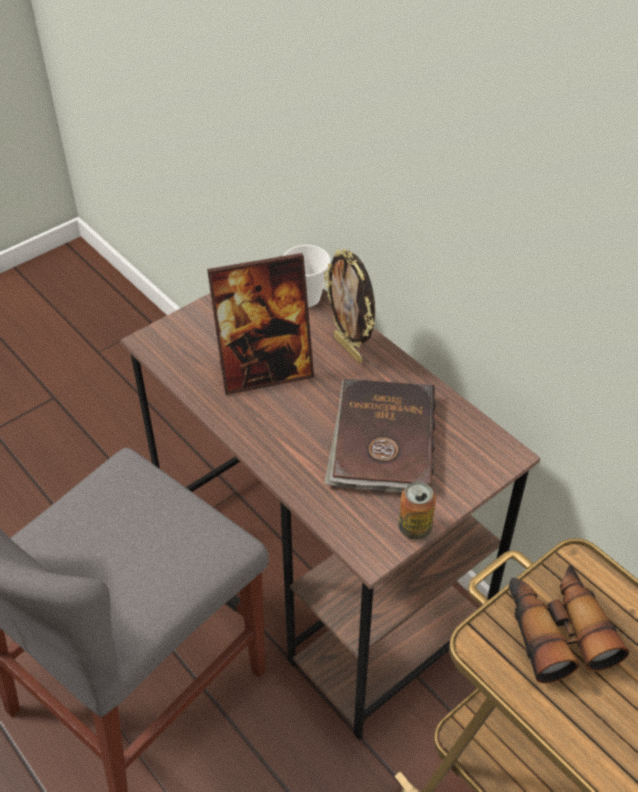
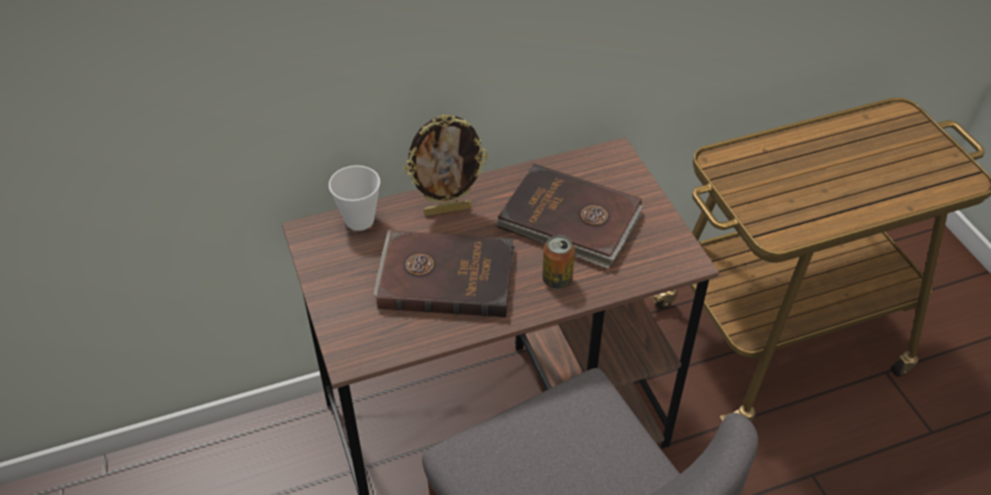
camera: 70 degrees left, 0 degrees up
picture frame [207,253,314,395] -> brown book [374,230,515,317]
can [399,481,436,540] -> can moved to [542,235,575,289]
binoculars [509,565,629,683] -> none

